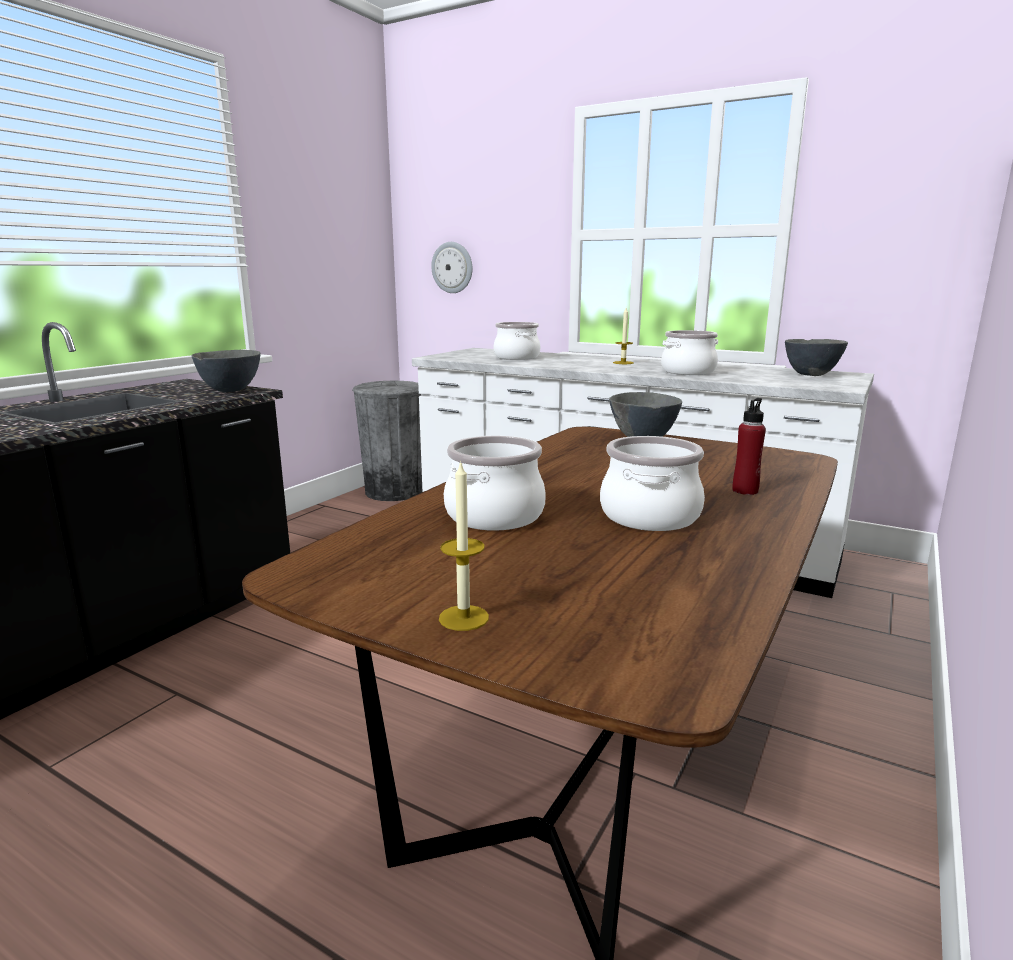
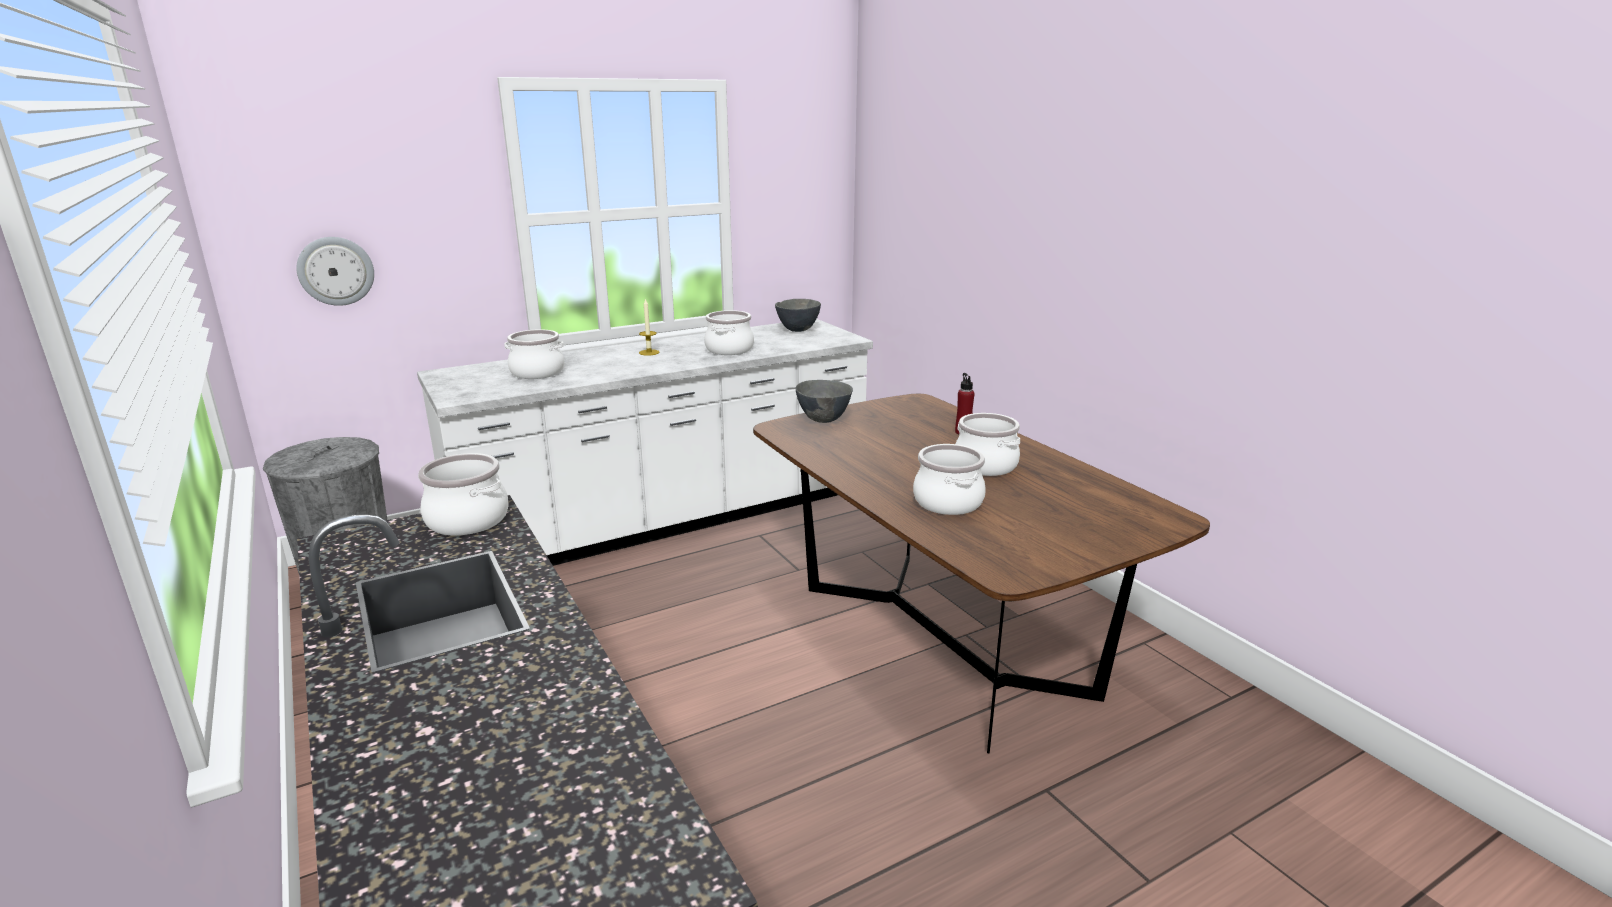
camera: 60 degrees left, 5 degrees up
grey bowl [192,350,261,392] -> cooking pot [418,453,509,536]
candle [439,460,489,631] -> none

